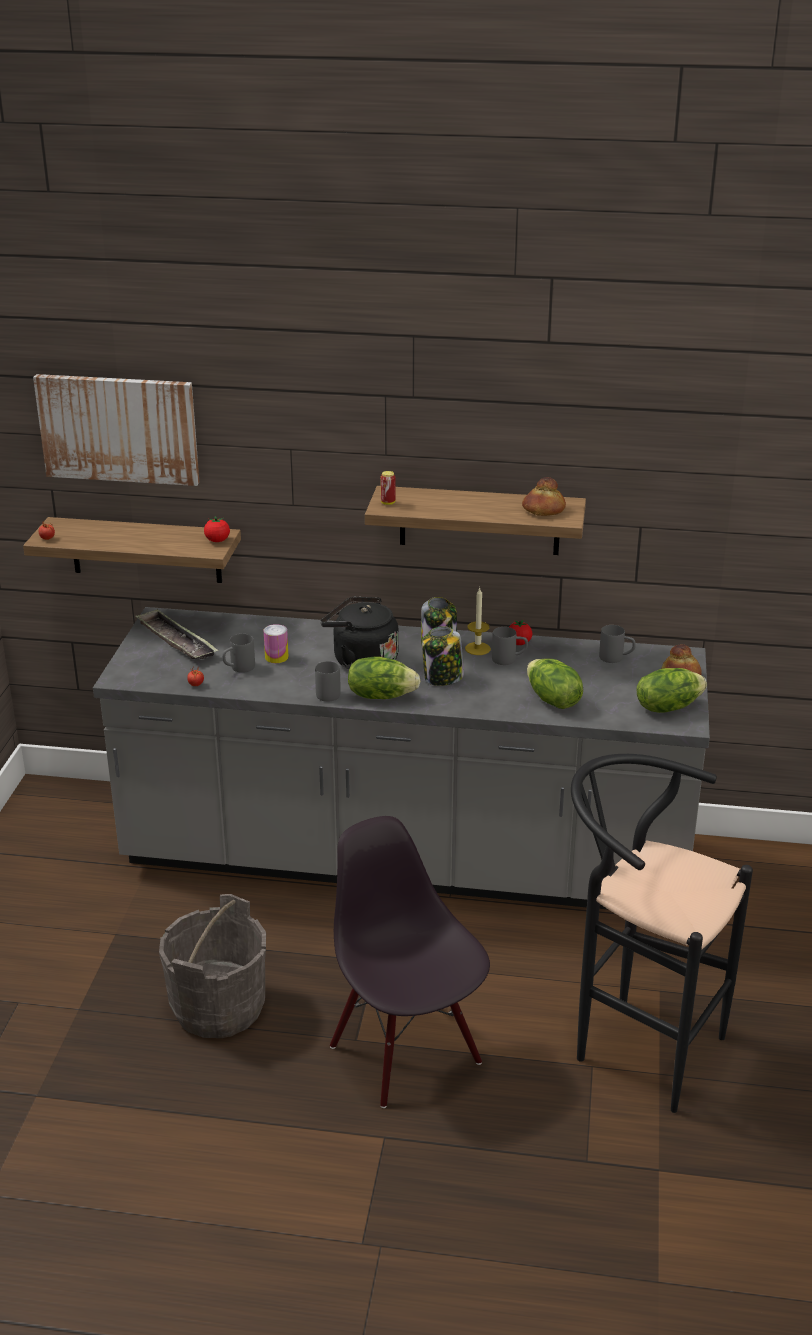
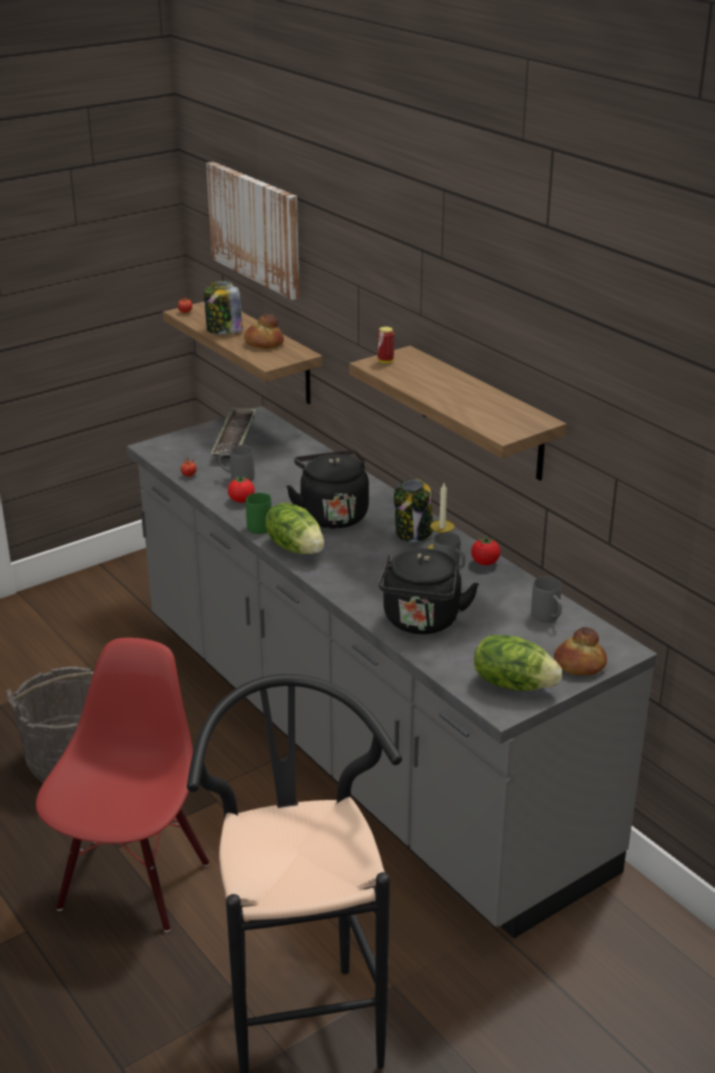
camera: 45 degrees right, 0 degrees up
tomato [204,516,230,542] -> tomato moved to [228,476,255,503]
can [264,624,289,663] -> none
grey mug [315,661,341,702] -> green mug [246,493,272,534]
black chair [330,816,490,1108] -> red chair [36,638,209,932]
jar [422,626,464,686] -> jar moved to [204,281,243,334]
bread [522,477,566,516] -> bread moved to [244,314,284,349]
lettuce [527,659,583,709] -> black kettle [378,548,479,634]

